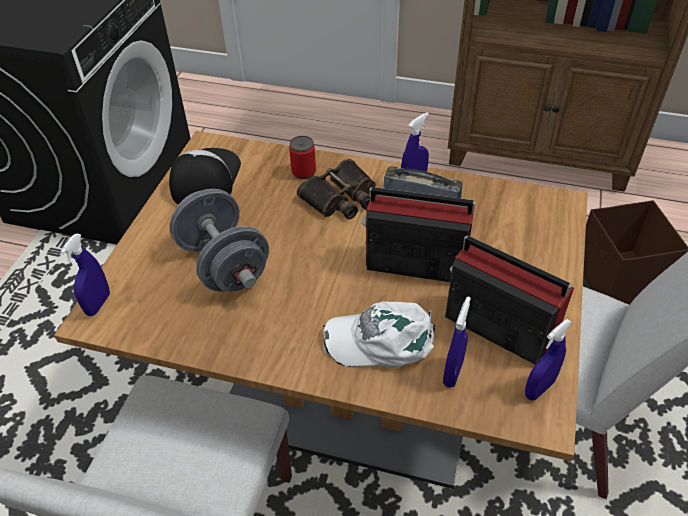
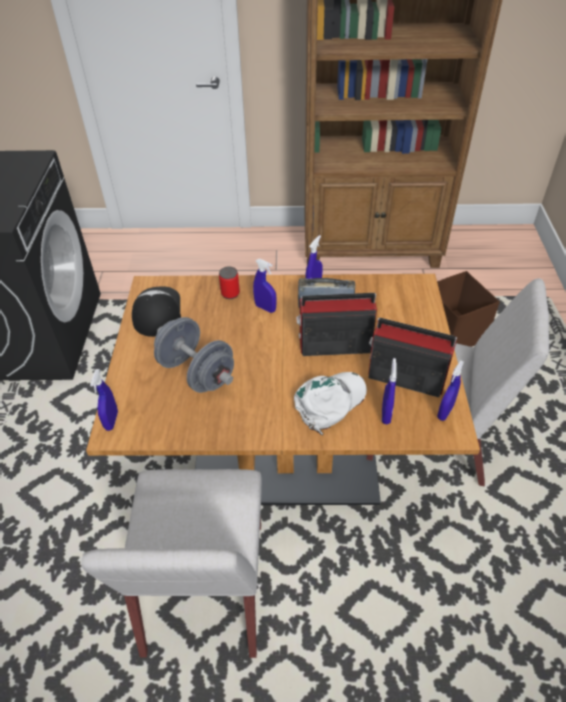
camera: 15 degrees left, 0 degrees up
binoculars [297,159,376,220] -> blue spray bottle [253,259,277,313]
white cap [323,302,435,368] -> white cap turned 150 degrees clockwise [294,372,367,435]

